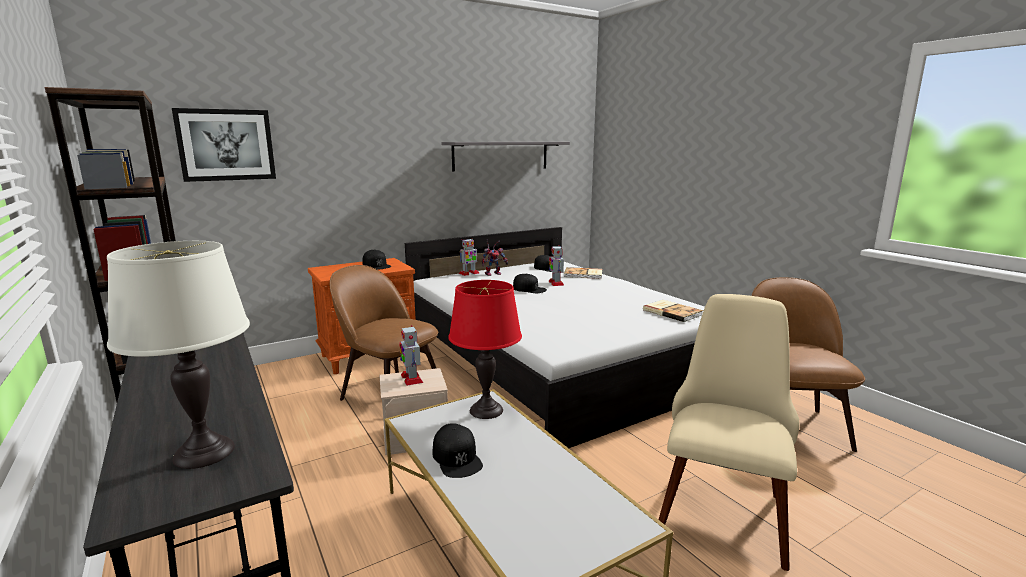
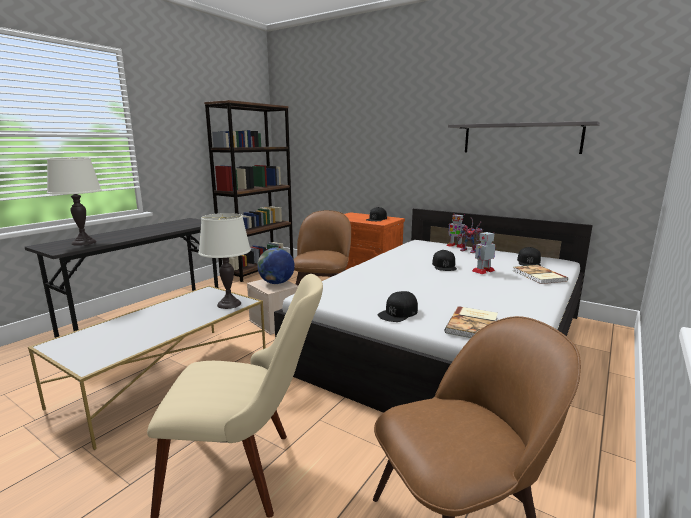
camera: 65 degrees right, 0 degrees up
picture [172,108,276,182] -> none
toy robot [399,325,423,386] -> globe [257,248,295,284]
black cap [433,423,483,478] -> black cap moved to [378,291,418,322]
red table lamp [448,280,522,419] -> white table lamp [198,213,251,309]

